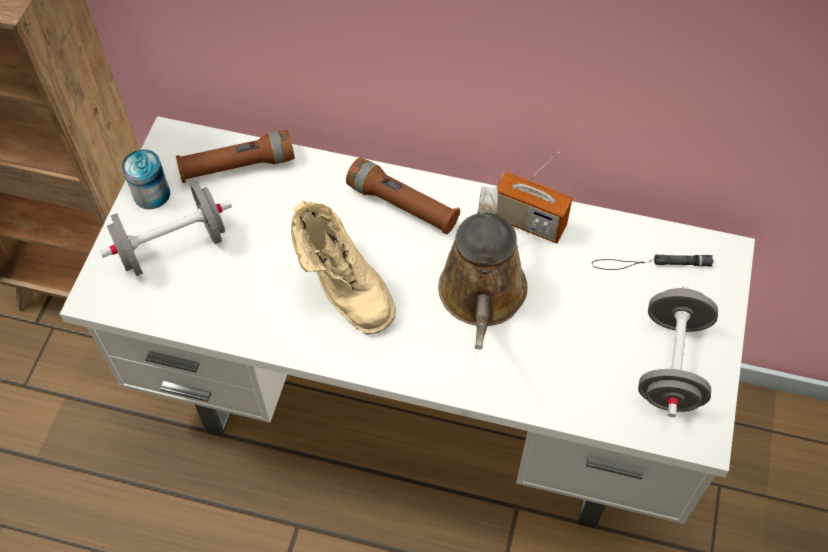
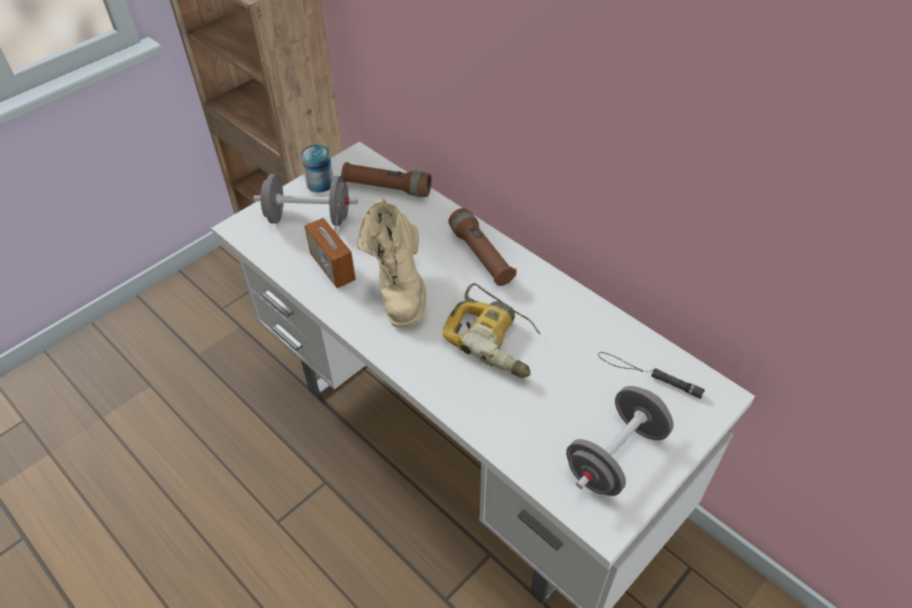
camera: 30 degrees right, 10 degrees down
brown watering can [438,187,527,349] -> power drill [443,283,541,378]
radio [496,151,573,244] -> radio moved to [304,204,356,288]

